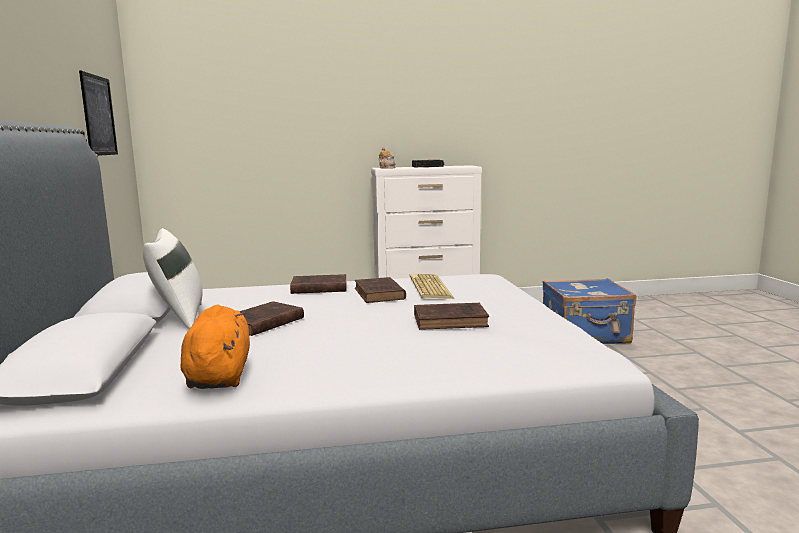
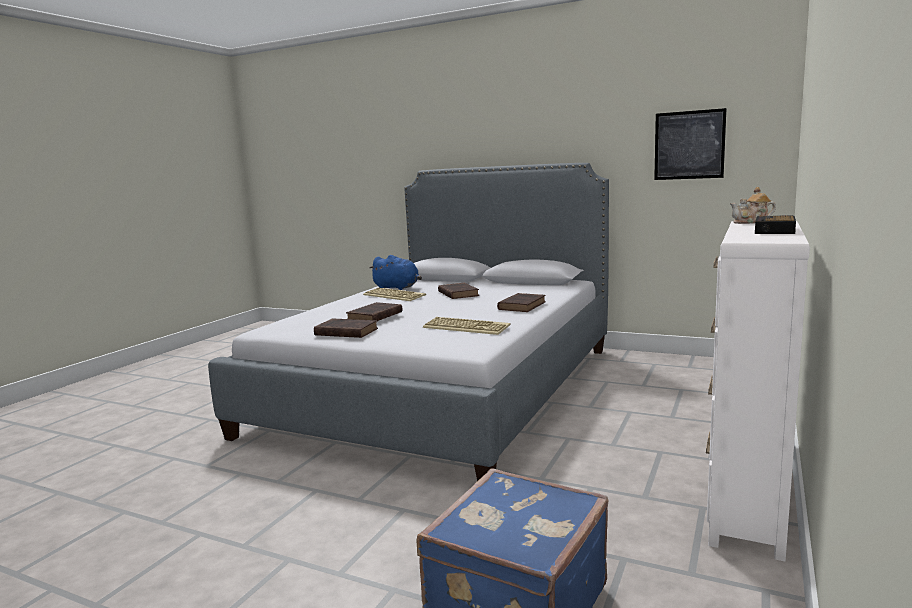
camera: 125 degrees right, 0 degrees up
white pillow [143,228,203,329] -> none
orange plush toy [180,305,250,389] -> blue plush toy [369,255,422,290]
brown book [355,277,406,303] -> brown book moved to [314,318,378,338]
none -> keyboard [363,288,426,301]

